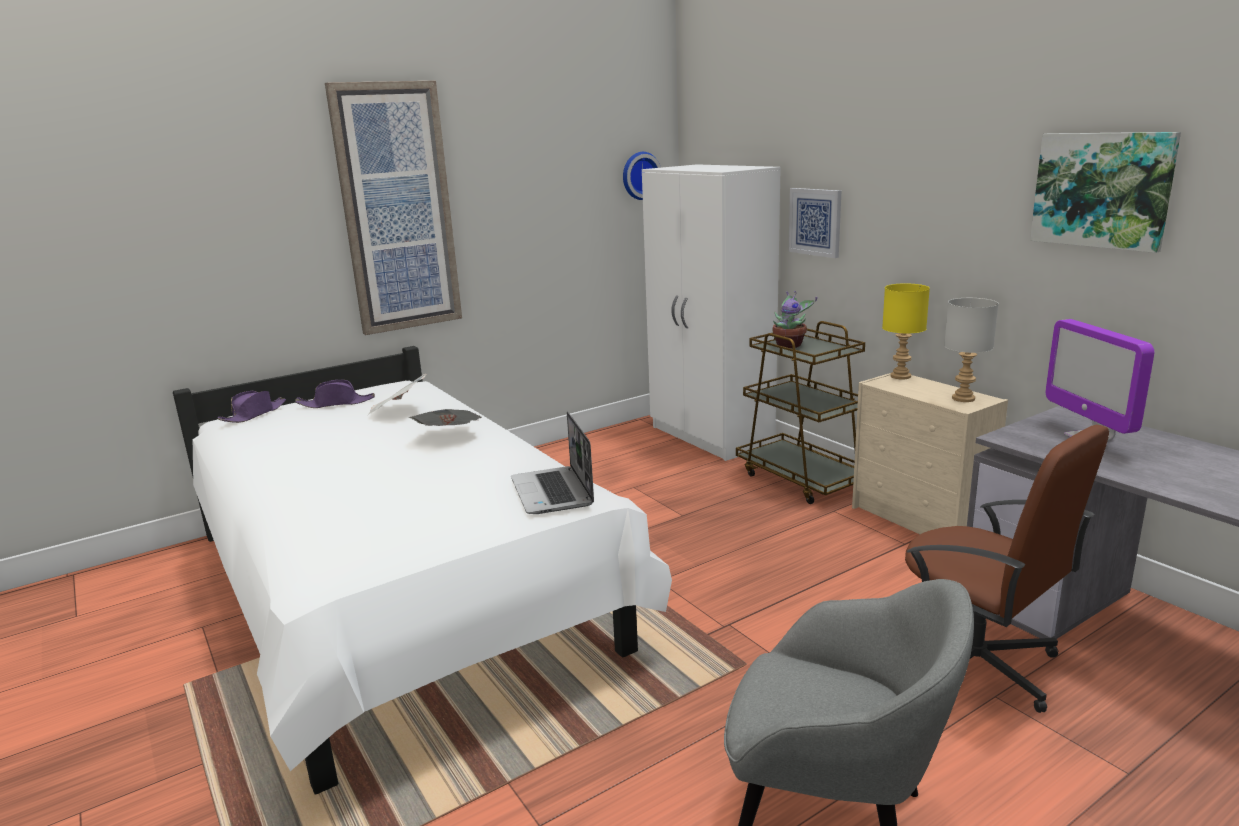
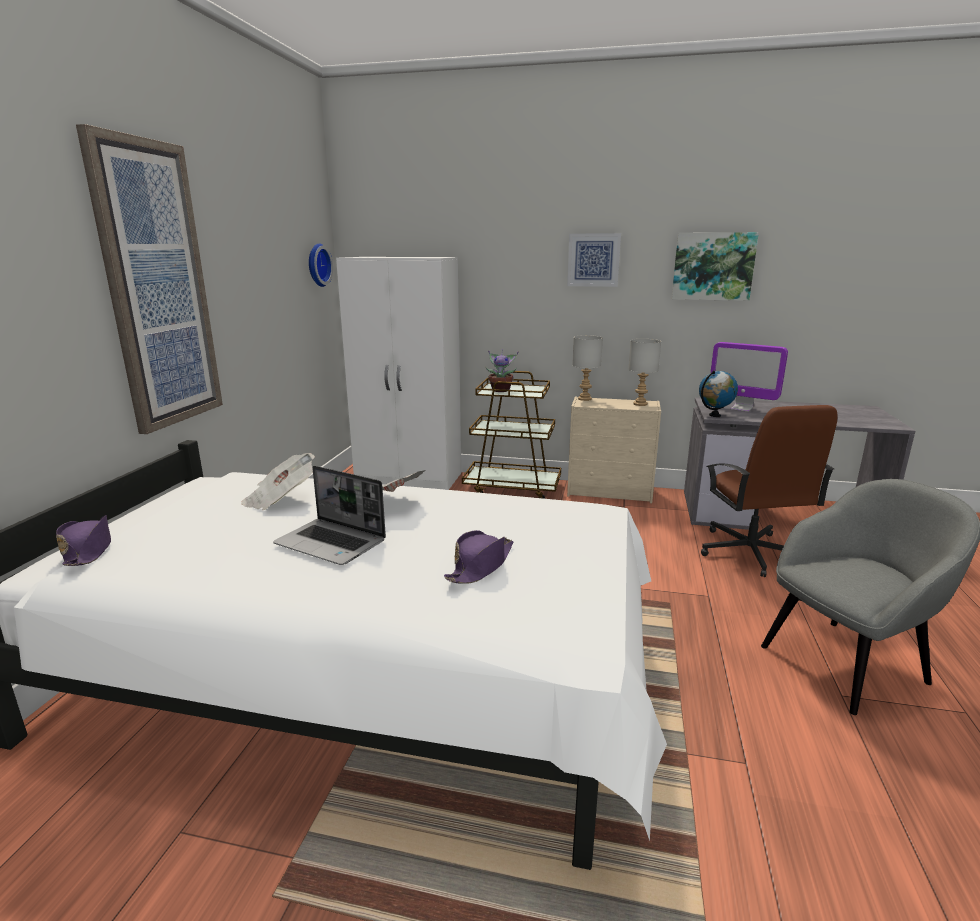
camera: 45 degrees left, 0 degrees up
purple hat [296,380,375,408] -> purple hat moved to [444,530,513,584]
laptop [511,411,594,514] -> laptop moved to [273,466,386,565]
picture [789,188,841,258] -> picture moved to [567,233,621,287]
yellow table lamp [882,283,930,379] -> grey table lamp [572,335,603,401]
brown office chair [905,424,1109,713] -> brown office chair turned 75 degrees clockwise [701,405,838,577]
none -> globe [699,370,738,417]

